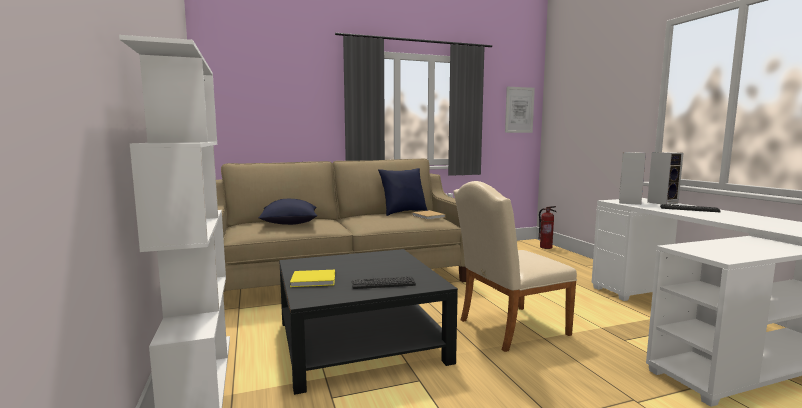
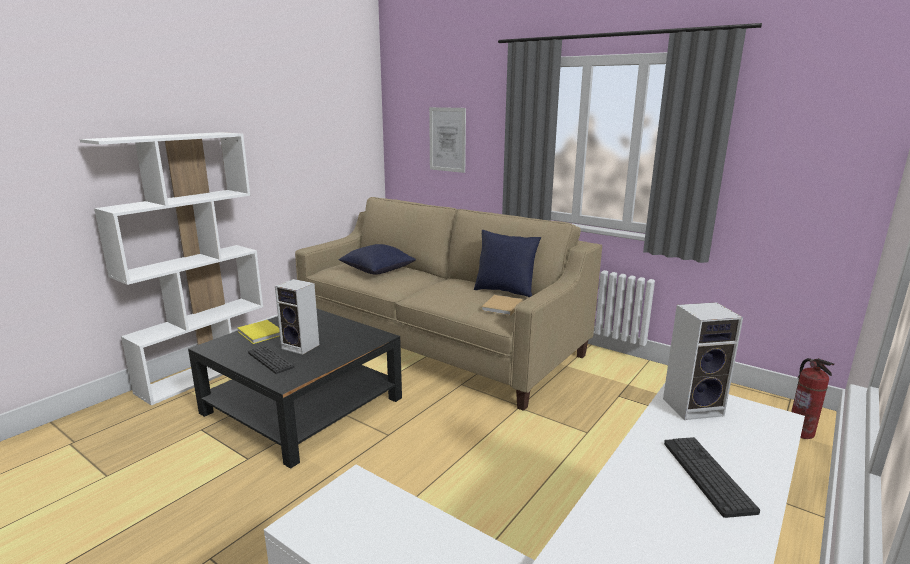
camera: 55 degrees right, 10 degrees up
beige chair [453,181,577,352] -> none
picture [505,87,535,133] -> picture moved to [429,107,466,173]
speaker [647,152,683,205] -> speaker moved to [275,279,319,355]

